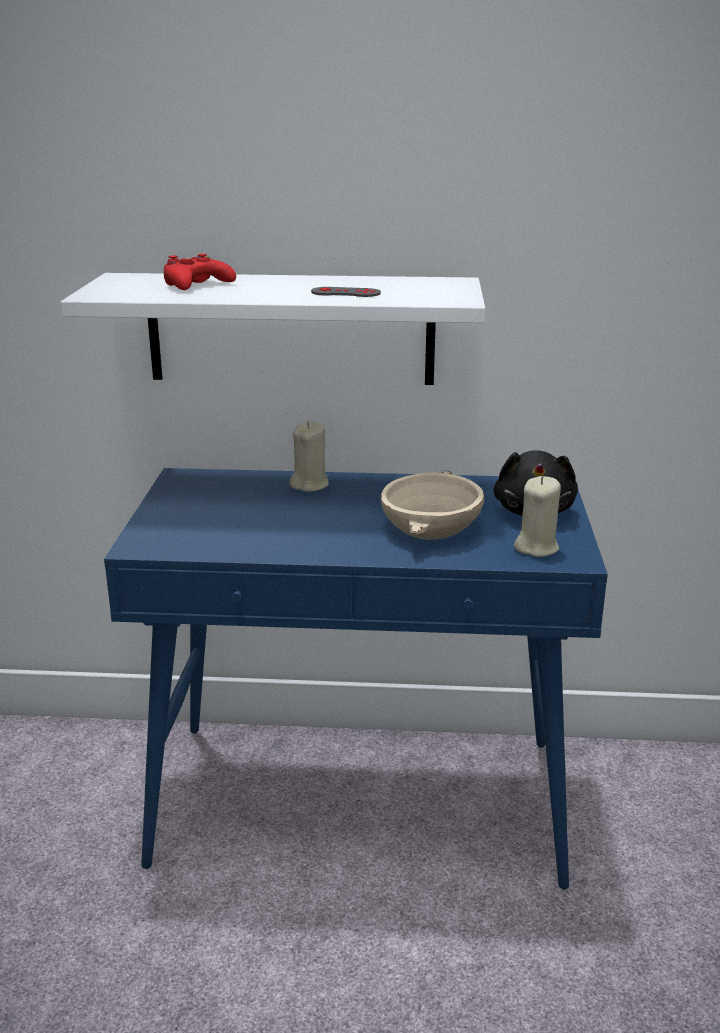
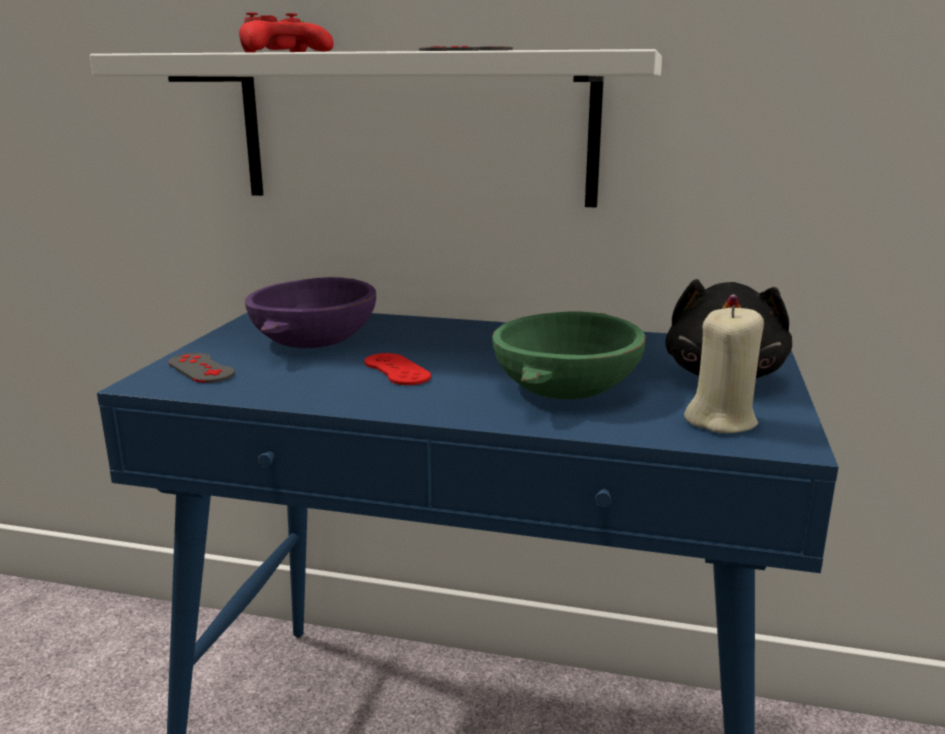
camera: 10 degrees right, 5 degrees down
beige candle [289,421,329,492] -> none
beige bowl [381,471,484,540] -> green bowl [492,312,646,399]
none -> grey game controller [168,353,235,383]
none -> purple bowl [245,277,376,348]
none -> red game controller [365,353,431,385]

